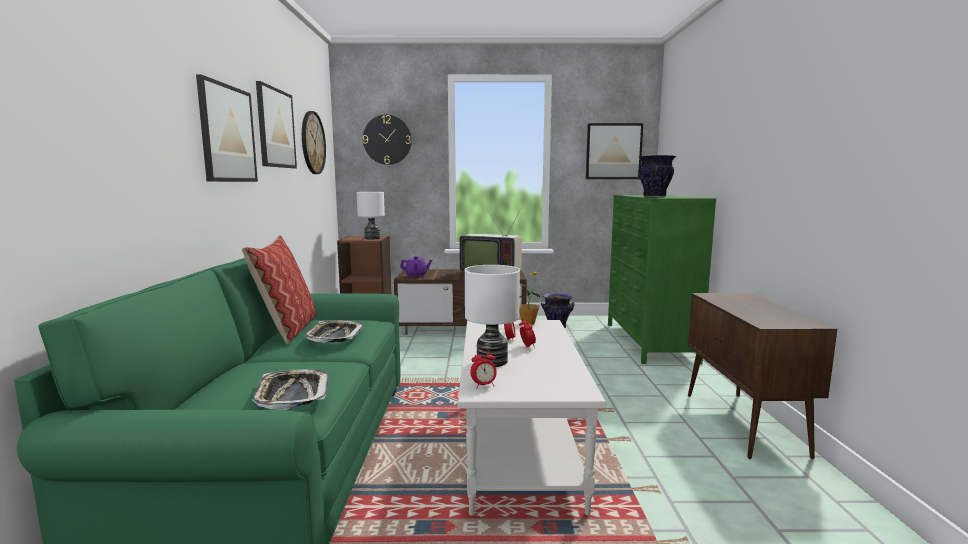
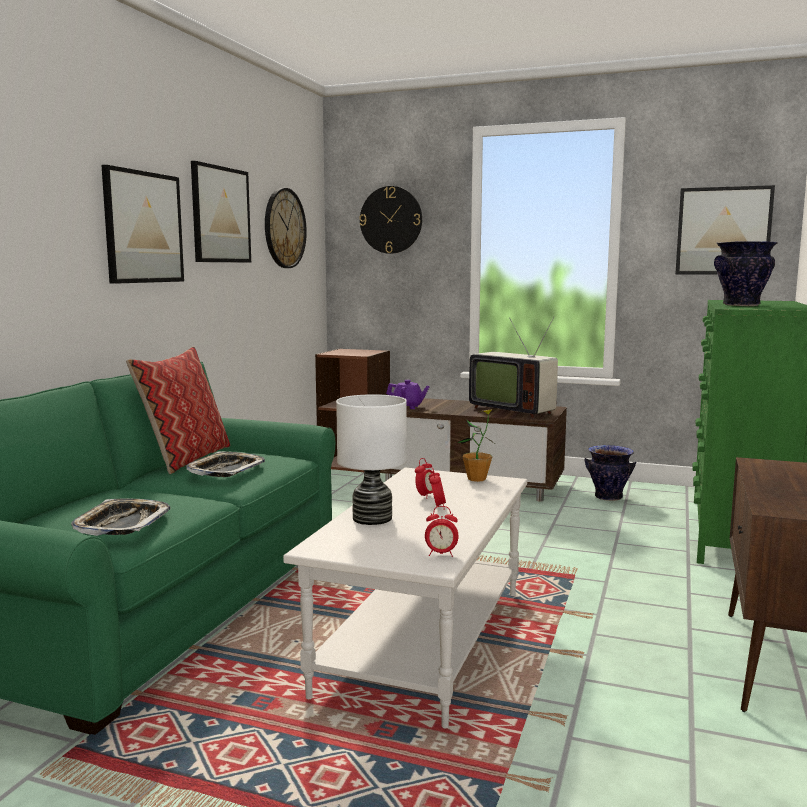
camera: 20 degrees right, 0 degrees up
white table lamp [357,192,385,239] -> none
alarm clock [470,348,497,387] -> alarm clock moved to [425,506,458,557]

